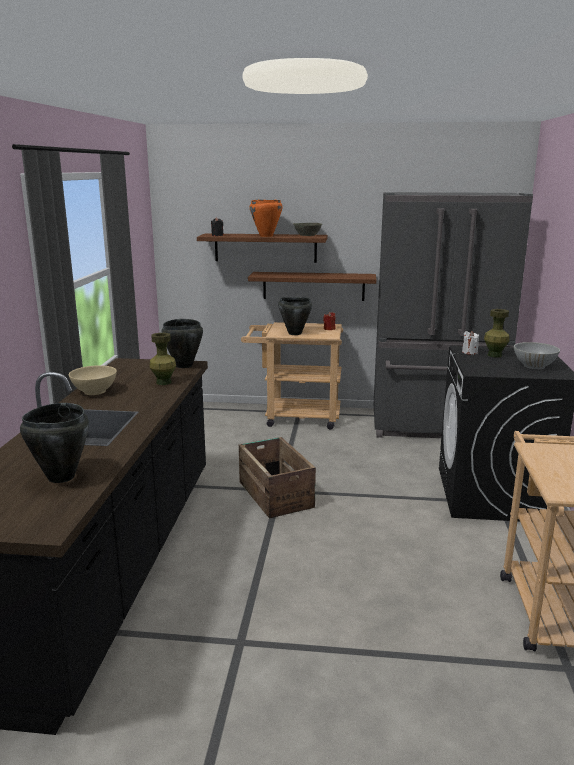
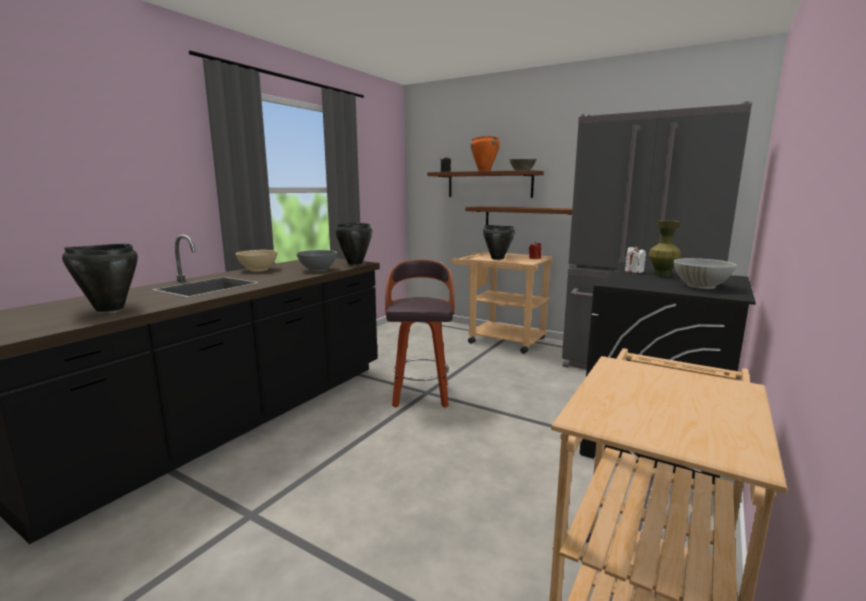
camera: 25 degrees right, 5 degrees down
green vase [150,333,176,385] -> grey bowl [297,250,337,272]
crate [239,437,316,518] -> stool [385,259,455,408]

